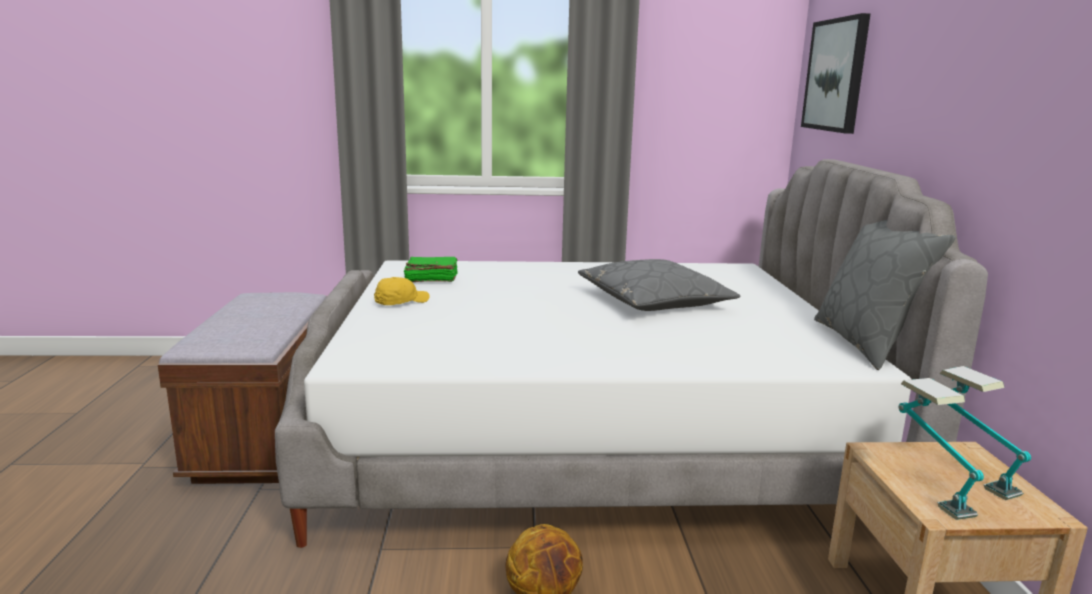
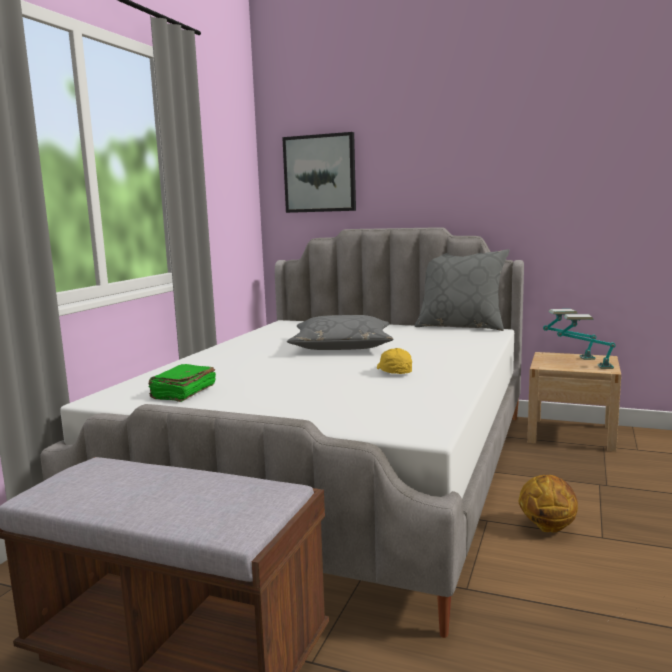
camera: 65 degrees left, 5 degrees down
yellow cap [374,277,430,305] -> yellow cap moved to [377,348,412,374]

